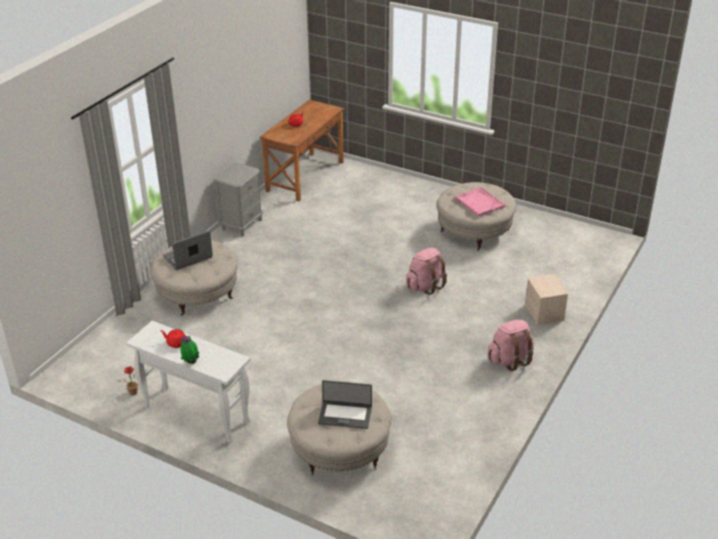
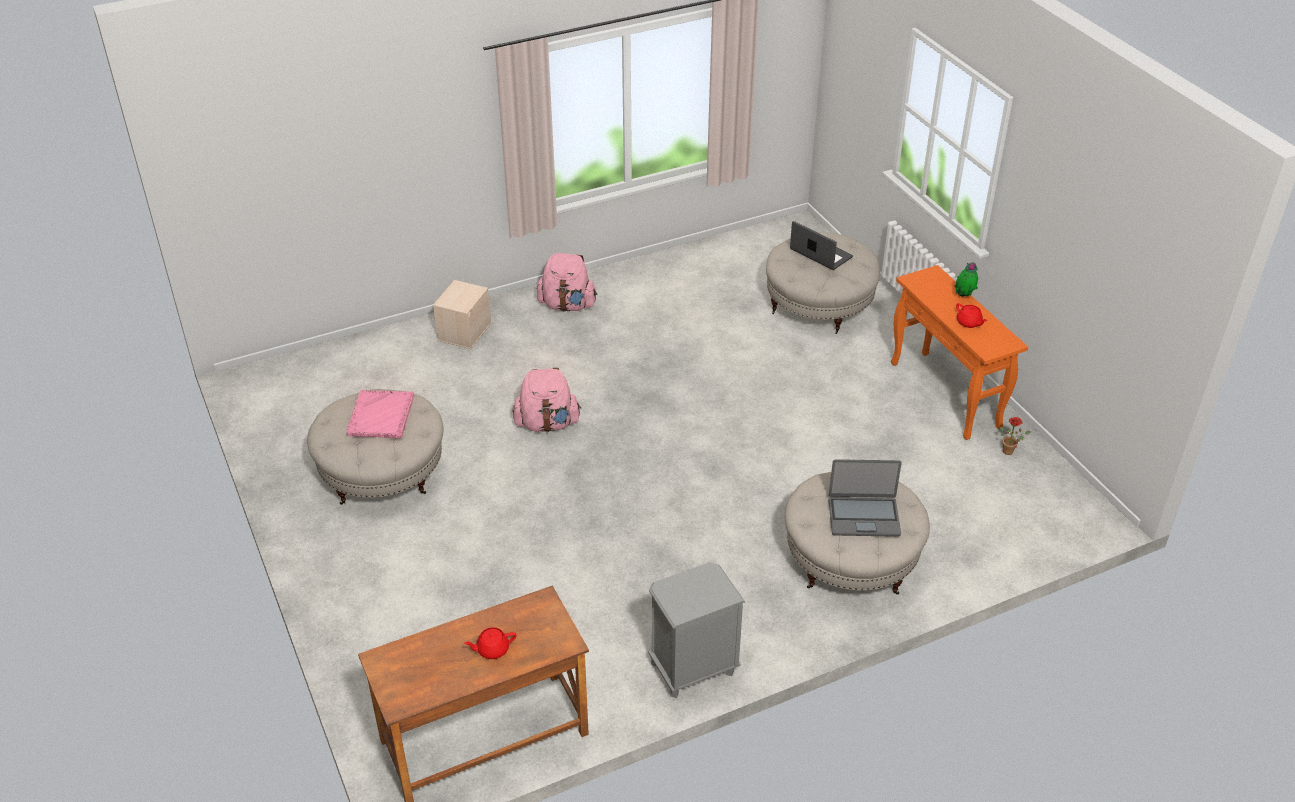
camera: 145 degrees left, 5 degrees up
white console table [126,321,251,444] -> orange console table [891,265,1028,440]

